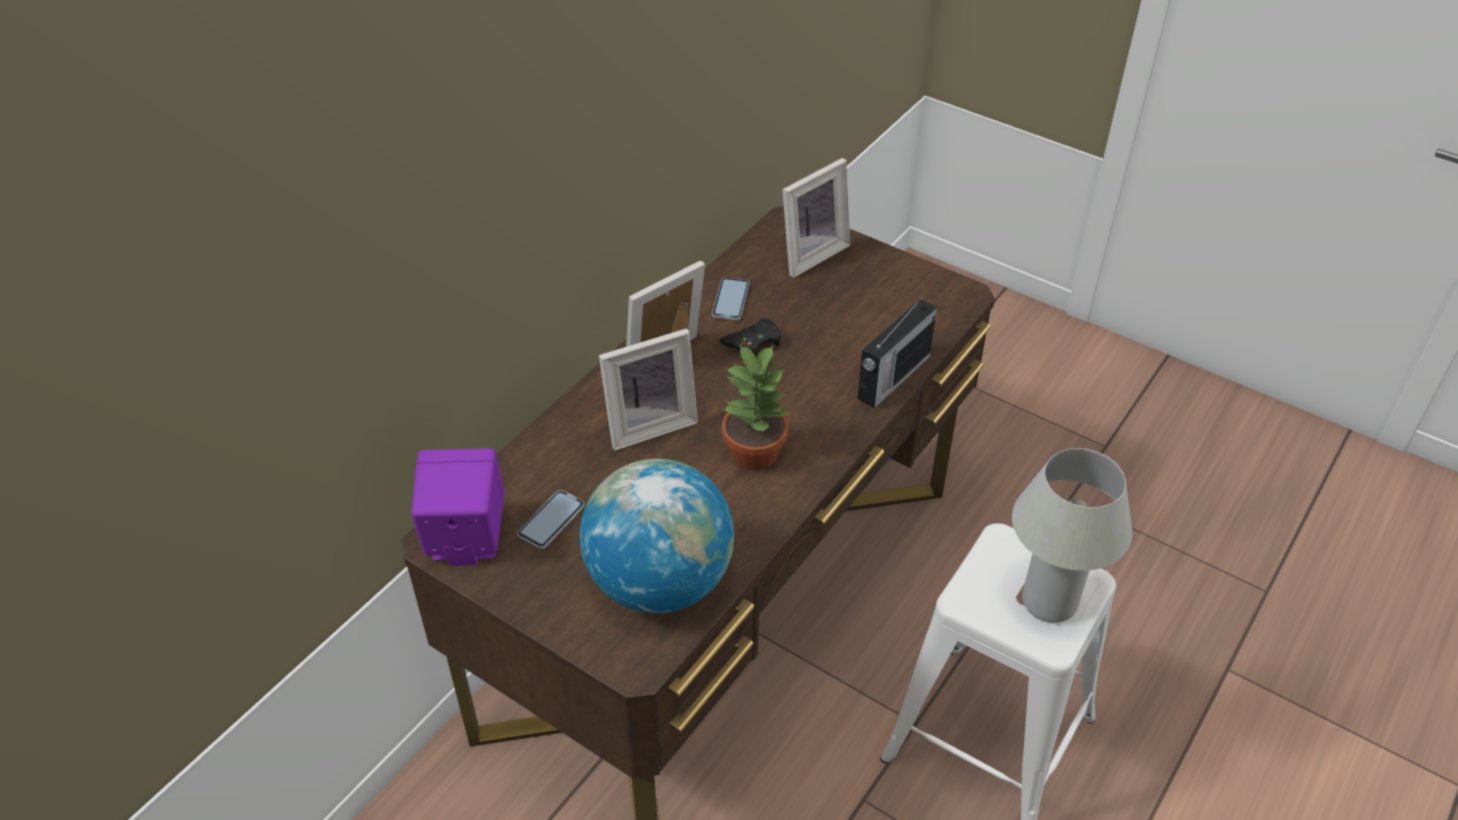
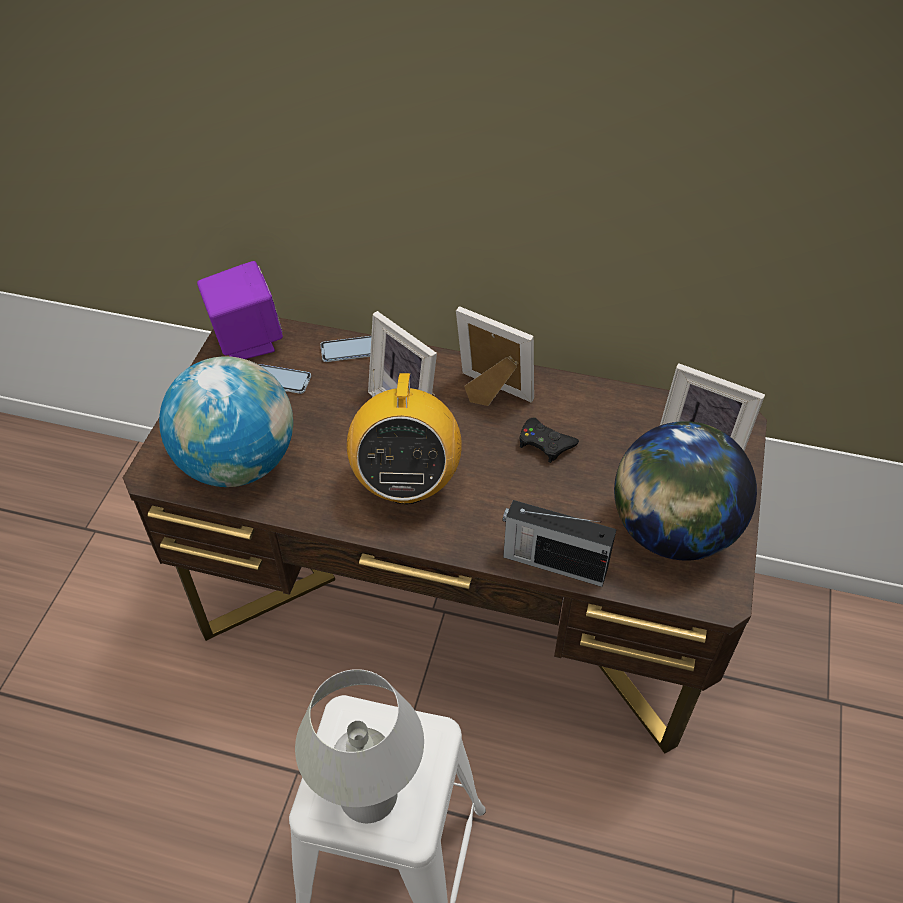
camera: 70 degrees right, 5 degrees up
phone [712,277,750,320] -> phone moved to [320,336,371,362]
potted plant [722,345,789,470] -> radio [347,370,462,505]
none -> globe [614,421,757,561]

